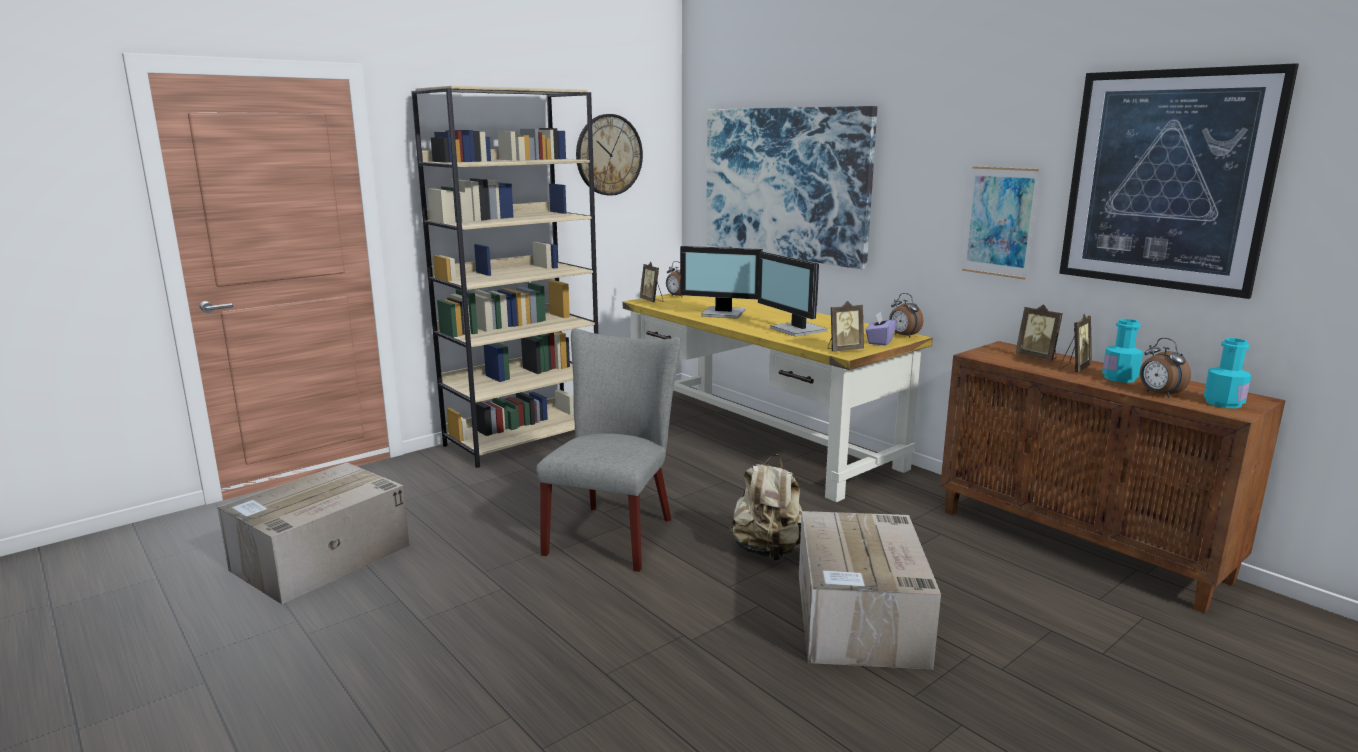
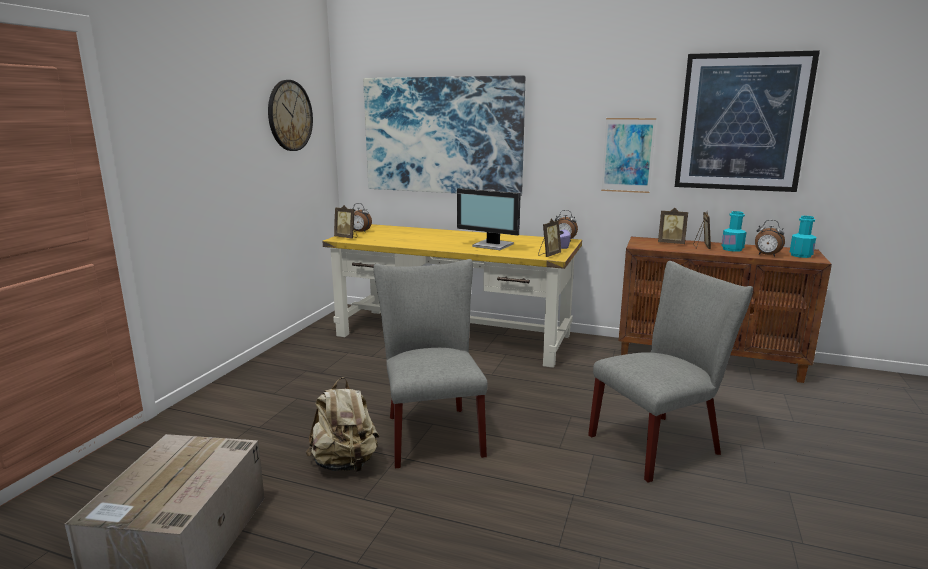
camera: 30 degrees left, 0 degrees up
beige bookcase [411,85,598,468] -> none
monitor [680,246,763,319] -> none
beige backpack [729,454,802,561] -> beige backpack moved to [305,377,379,472]
cardboard box [799,511,941,669] -> grey chair [588,261,753,483]

